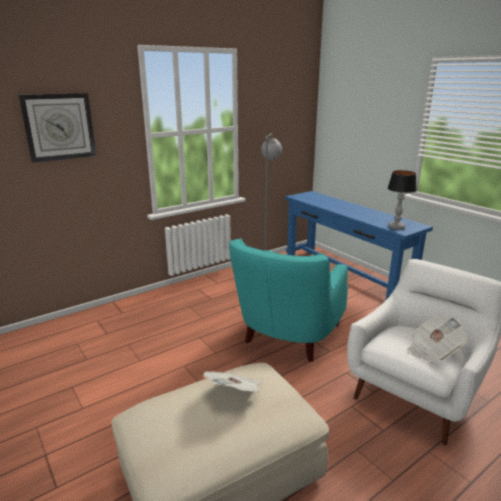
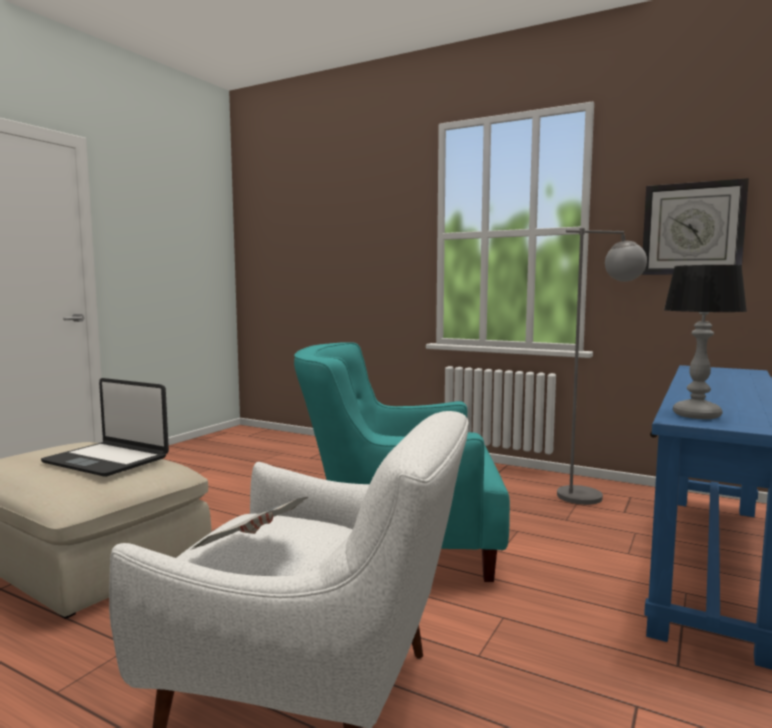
camera: 65 degrees right, 15 degrees down
wall clock [19,93,97,163] -> wall clock moved to [641,178,749,275]
newspaper [203,371,261,392] -> laptop [41,378,169,477]

